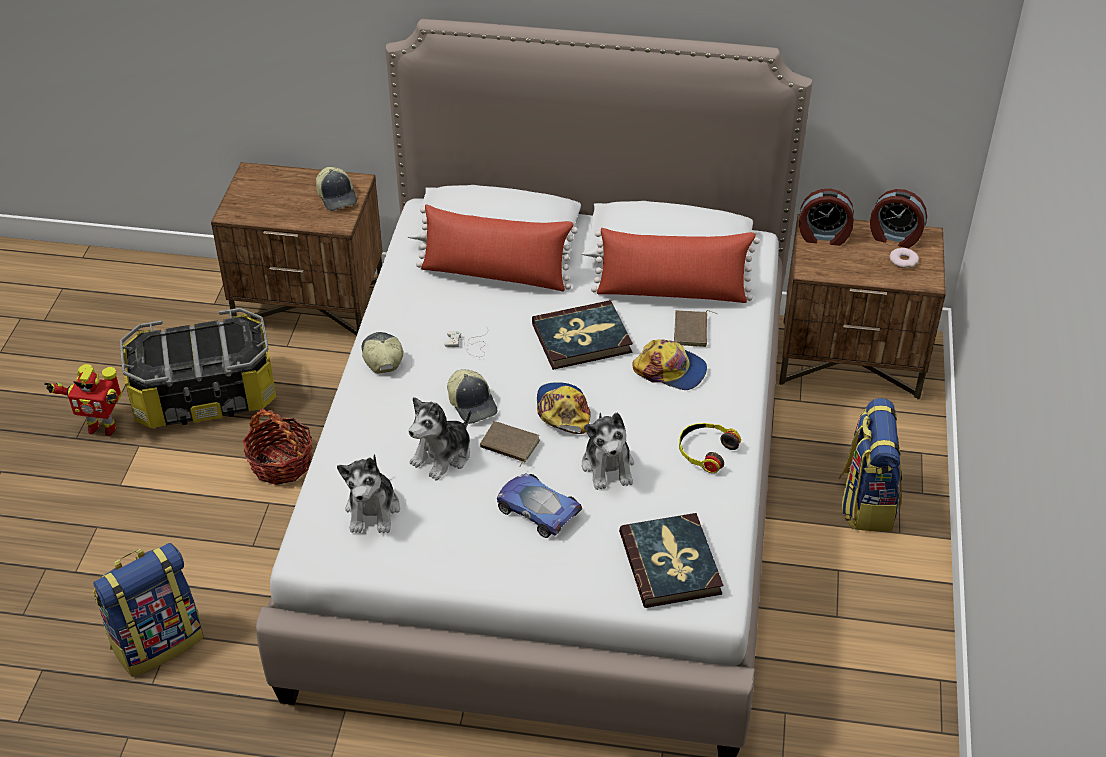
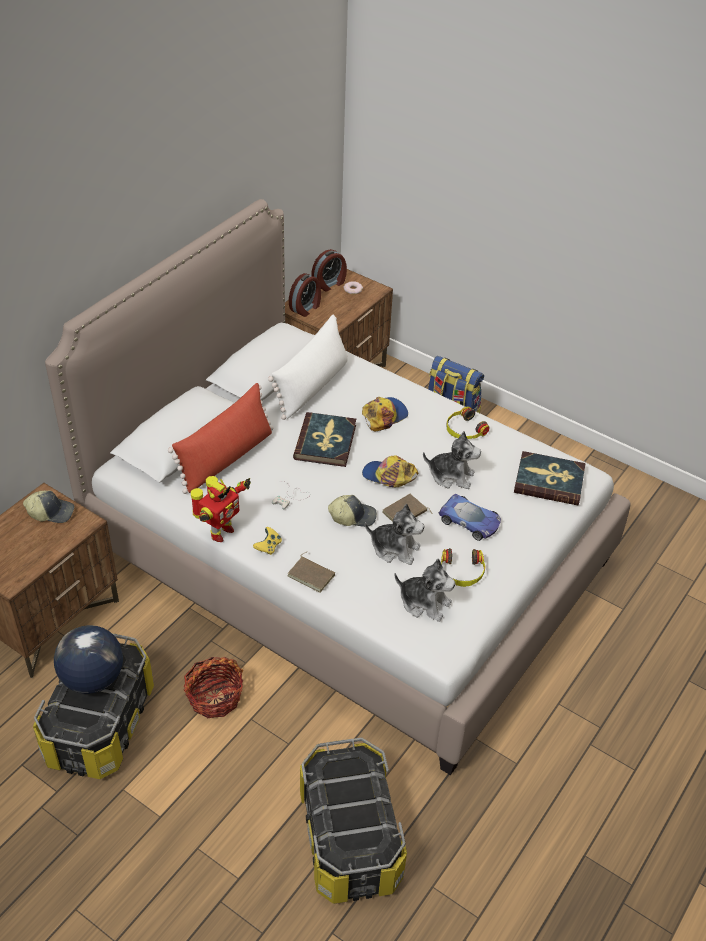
camera: 65 degrees left, 0 degrees up
toy robot [44,364,122,436] -> toy robot moved to [191,476,251,542]
backpack [93,543,204,677] -> storage box [300,738,407,904]
cap [361,332,403,374] -> yellow game controller [253,527,282,555]
plush toy [409,397,471,480] -> plush toy turned 45 degrees counterclockwise [365,504,424,565]
toy car [497,473,582,538] -> toy car turned 120 degrees counterclockwise [439,493,501,541]
red pillow [591,228,760,303] -> white pillow [268,314,348,420]
brown book [674,310,717,347] -> brown book moved to [287,551,335,593]
none -> globe [54,625,123,694]
none -> headphones [441,548,486,587]

